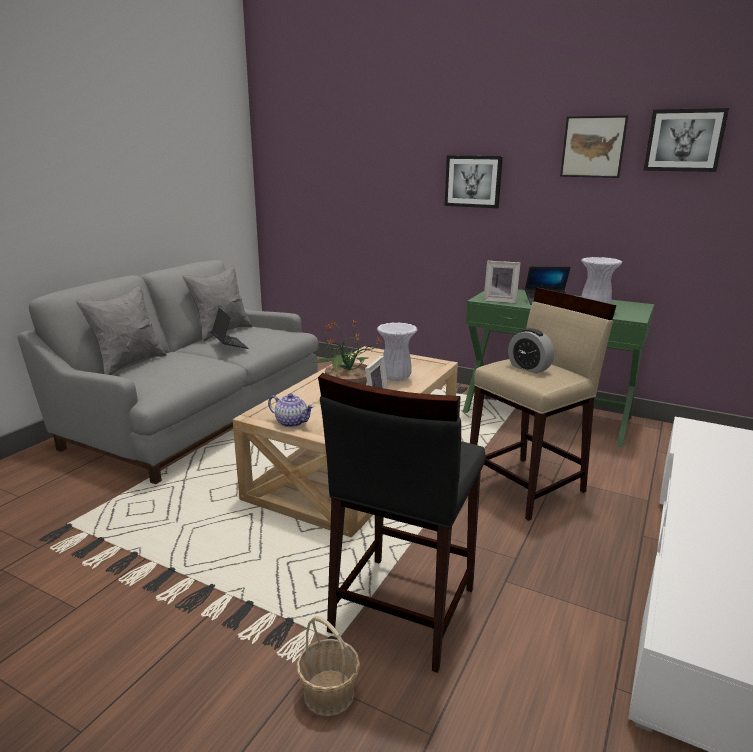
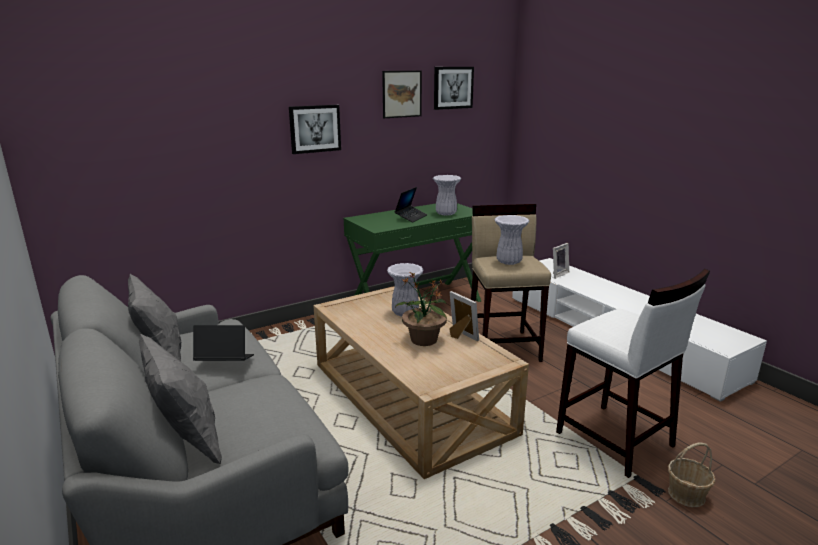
camera: 60 degrees left, 0 degrees up
teapot [268,393,314,427] -> none
black stool [318,373,486,673] -> white stool [556,269,710,478]
picture frame [484,261,521,303] -> picture frame moved to [553,243,569,279]
alarm clock [508,328,554,374] -> white vase [494,215,529,265]

